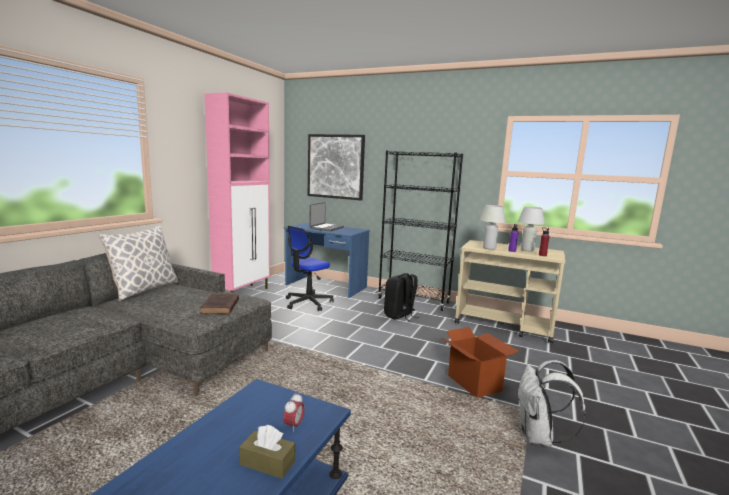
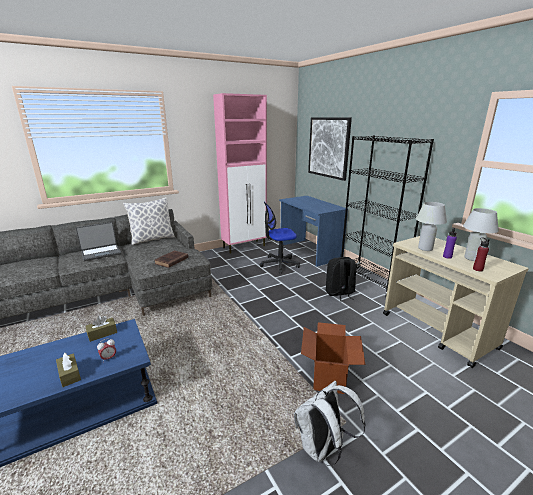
camera: 35 degrees right, 10 degrees up
laptop [309,202,344,231] -> laptop moved to [76,222,121,261]
none -> brown tissue box [86,316,117,342]

